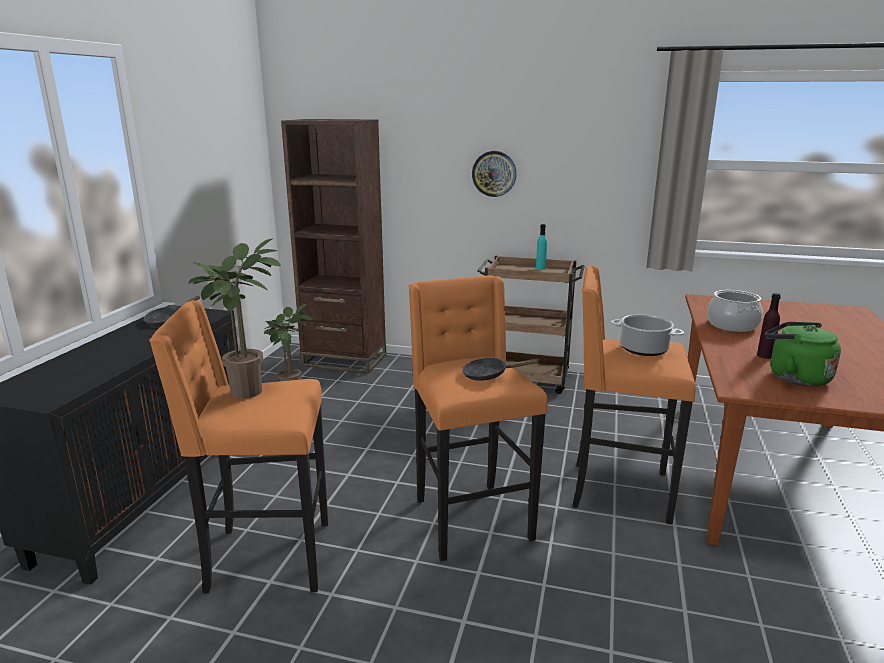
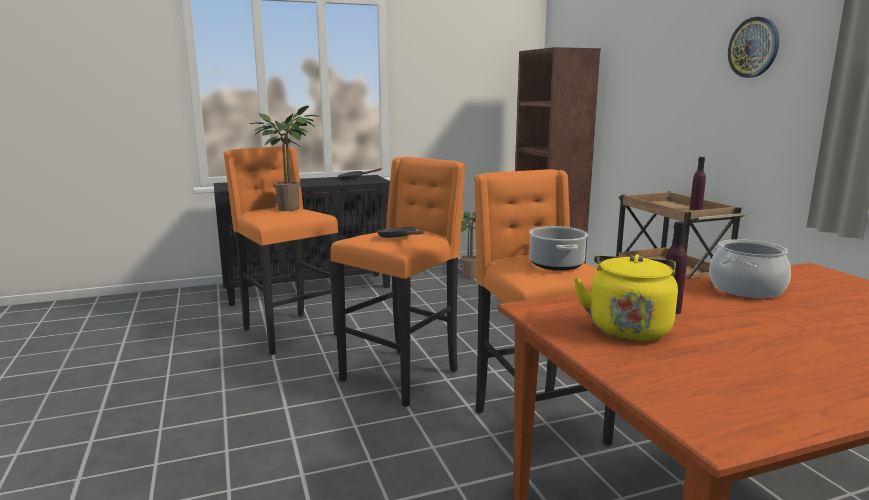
camera: 55 degrees right, 5 degrees down
wall clock [472,151,517,197] -> wall clock moved to [728,17,779,78]
turquoise bottle [536,224,547,270] -> purple bottle [690,157,706,211]
green kettle [765,322,841,386] -> yellow kettle [574,254,678,341]

